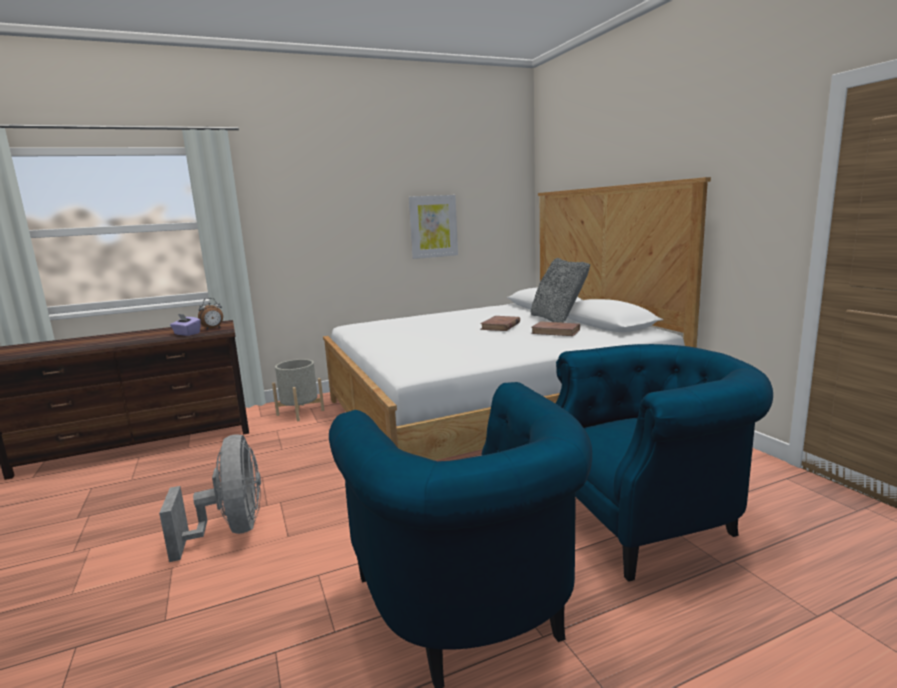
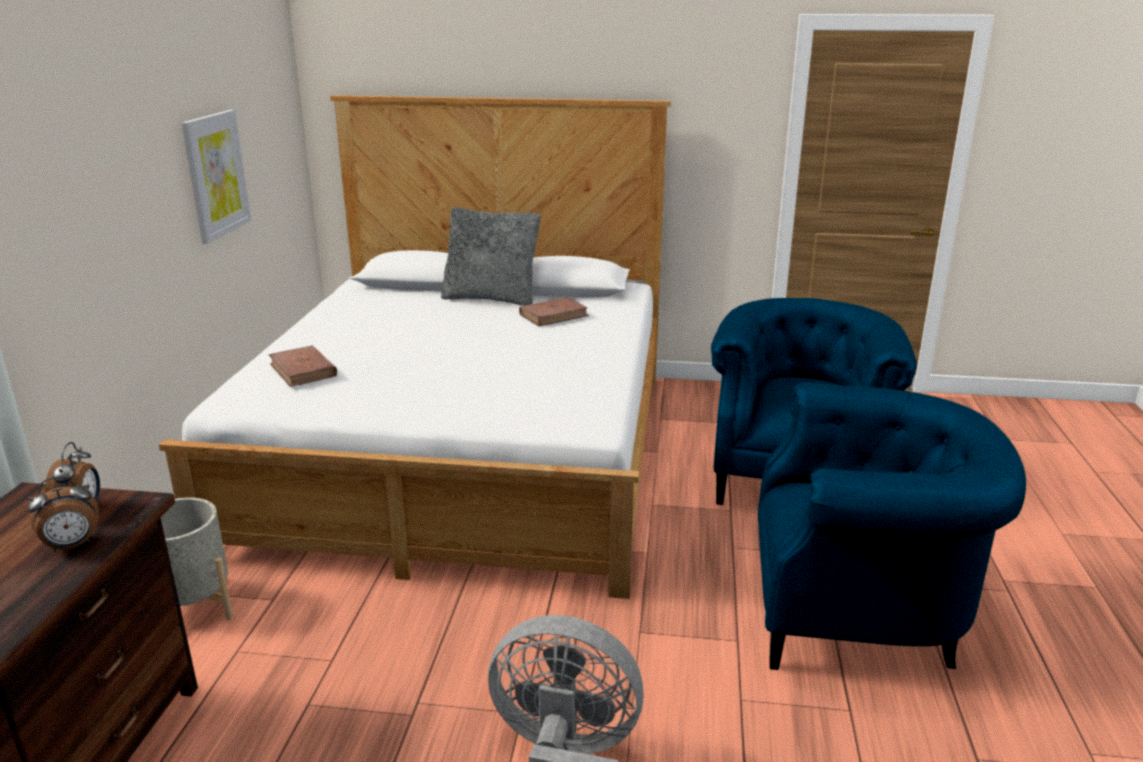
camera: 60 degrees left, 10 degrees up
purple tissue box [170,314,201,336] -> alarm clock [28,476,99,552]
brown book [480,316,520,331] -> brown book moved to [269,345,337,387]

